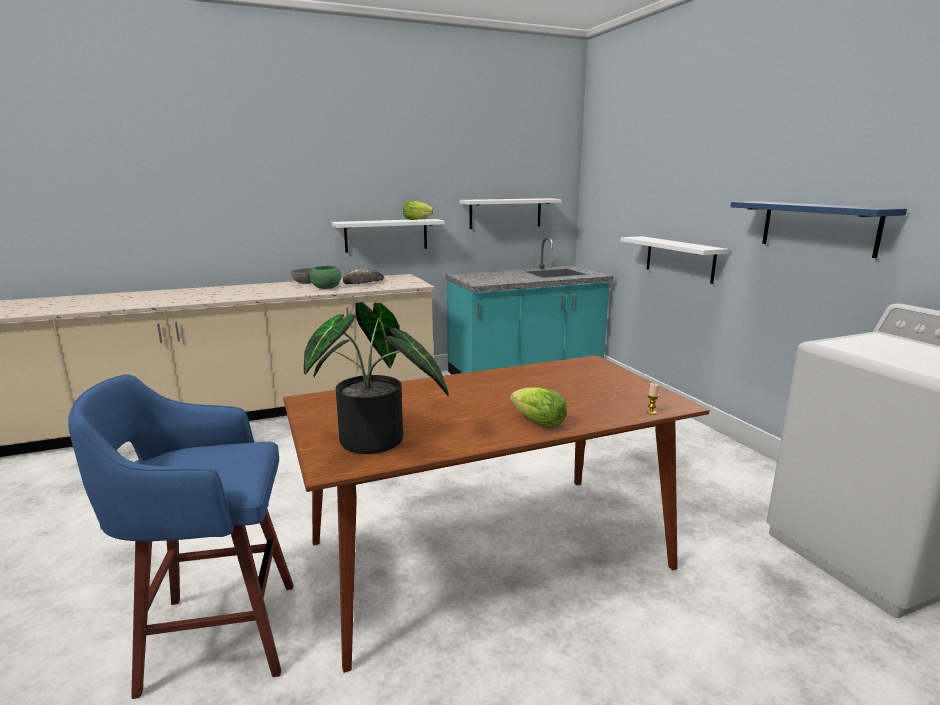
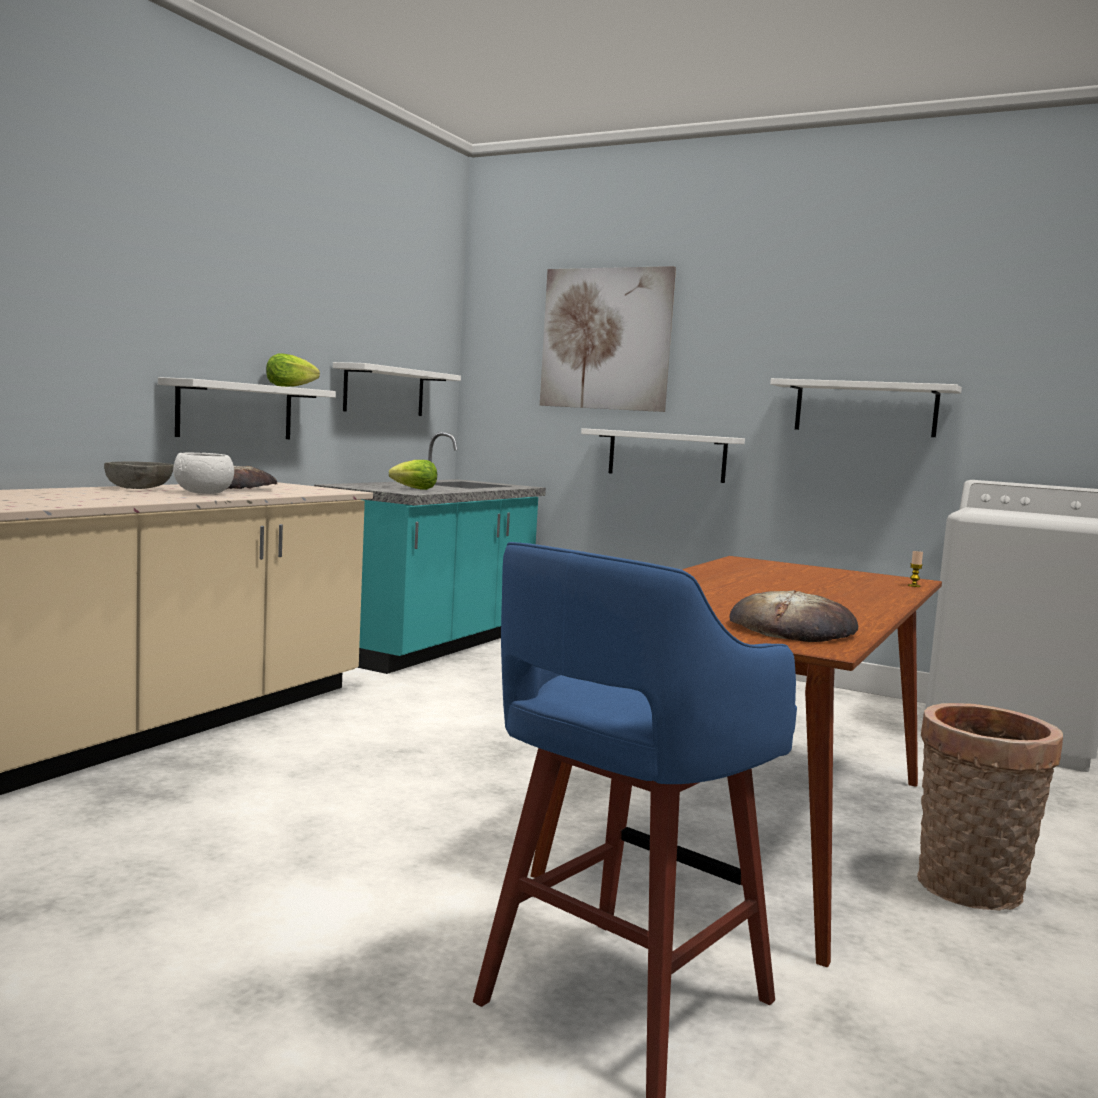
camera: 40 degrees left, 10 degrees down
potted plant [304,302,449,454] -> bread [729,590,858,642]
green bowl [310,266,341,289] -> white bowl [173,453,234,494]
lettuce [510,387,567,428] -> lettuce moved to [389,460,437,490]
blue shelf [730,201,907,258] -> white shelf [770,378,962,437]
none -> picture [540,266,676,412]
none -> basket [917,703,1063,911]

